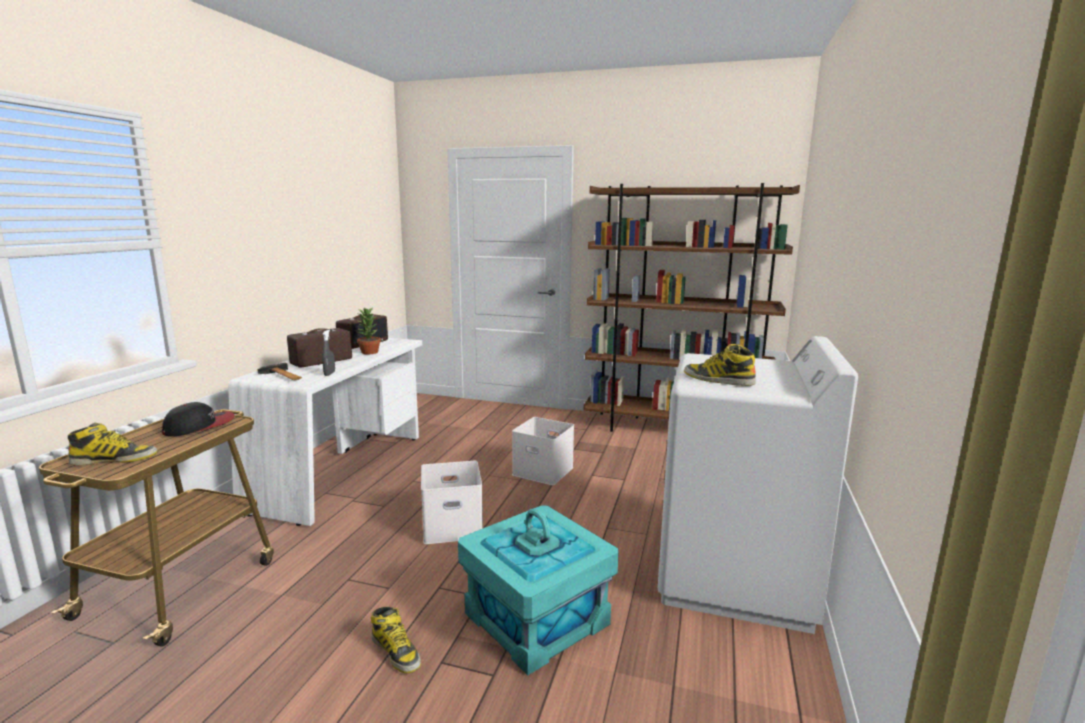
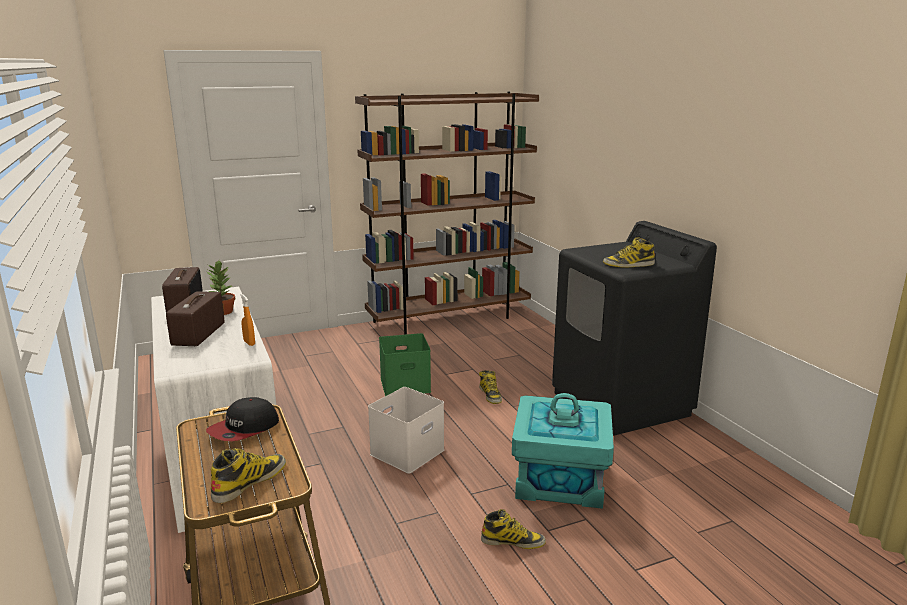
camera: 40 degrees left, 5 degrees up
cap [162,402,235,437] -> cap turned 150 degrees counterclockwise [206,397,279,441]
hammer [257,363,302,380] -> none
grey spray bottle [322,330,335,376] -> orange spray bottle [241,294,255,346]
white storage box [512,417,574,485] -> green storage box [379,333,431,396]
white washing machine [658,336,858,634] -> black washing machine [552,221,717,436]
none -> boot [479,370,502,404]

